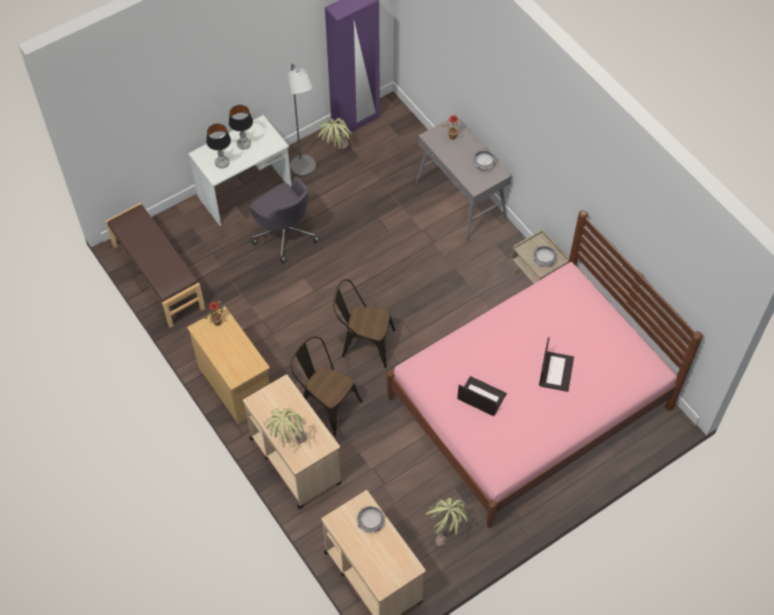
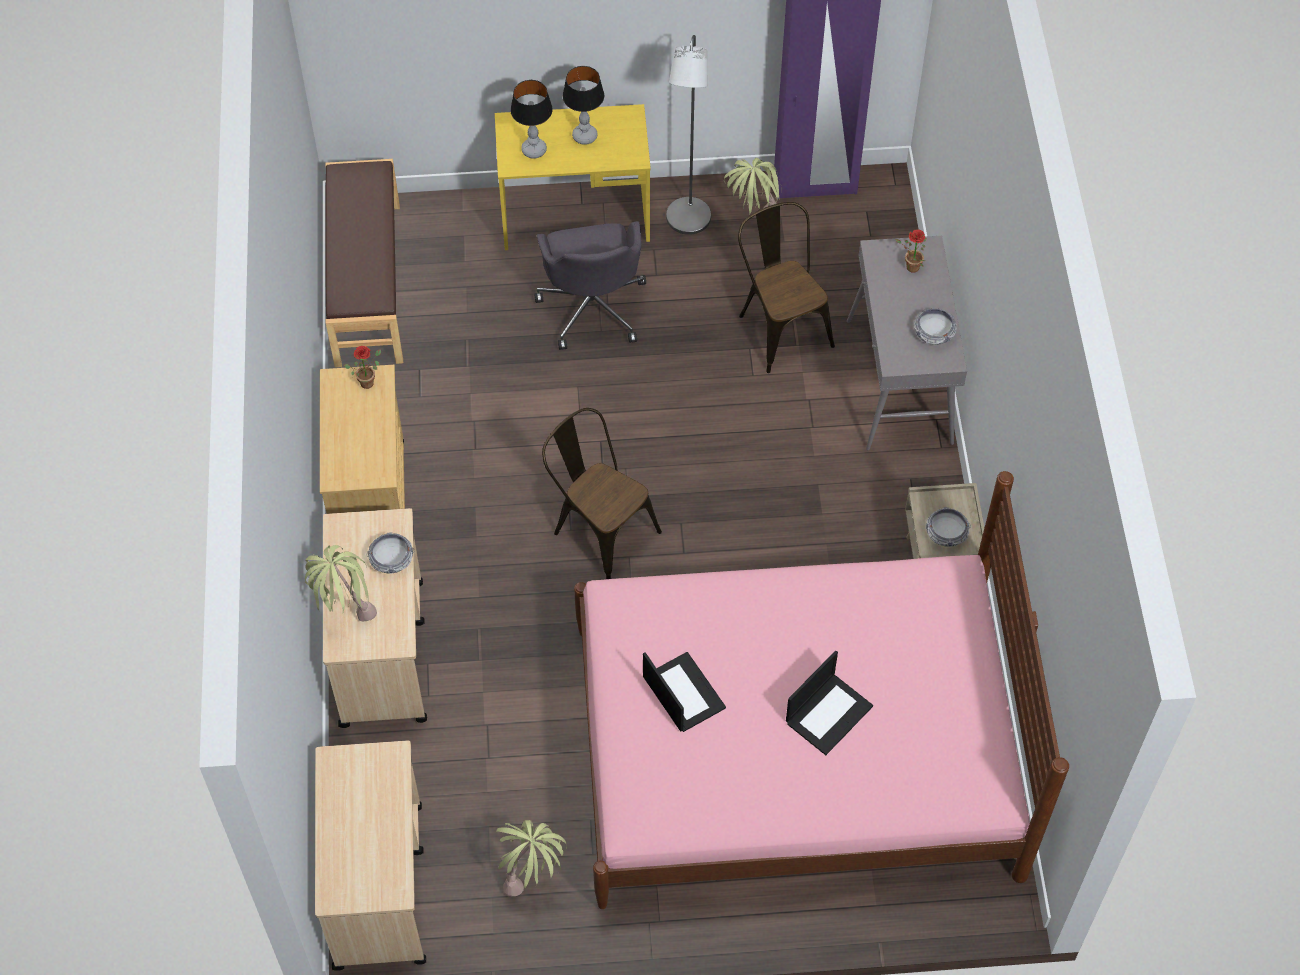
camera: 30 degrees right, 0 degrees up
white desk [188,115,291,226] -> yellow desk [495,104,651,250]
brown chair [290,336,362,436] -> brown chair moved to [738,202,835,373]
bowl [357,506,385,533] -> bowl moved to [367,532,414,574]

